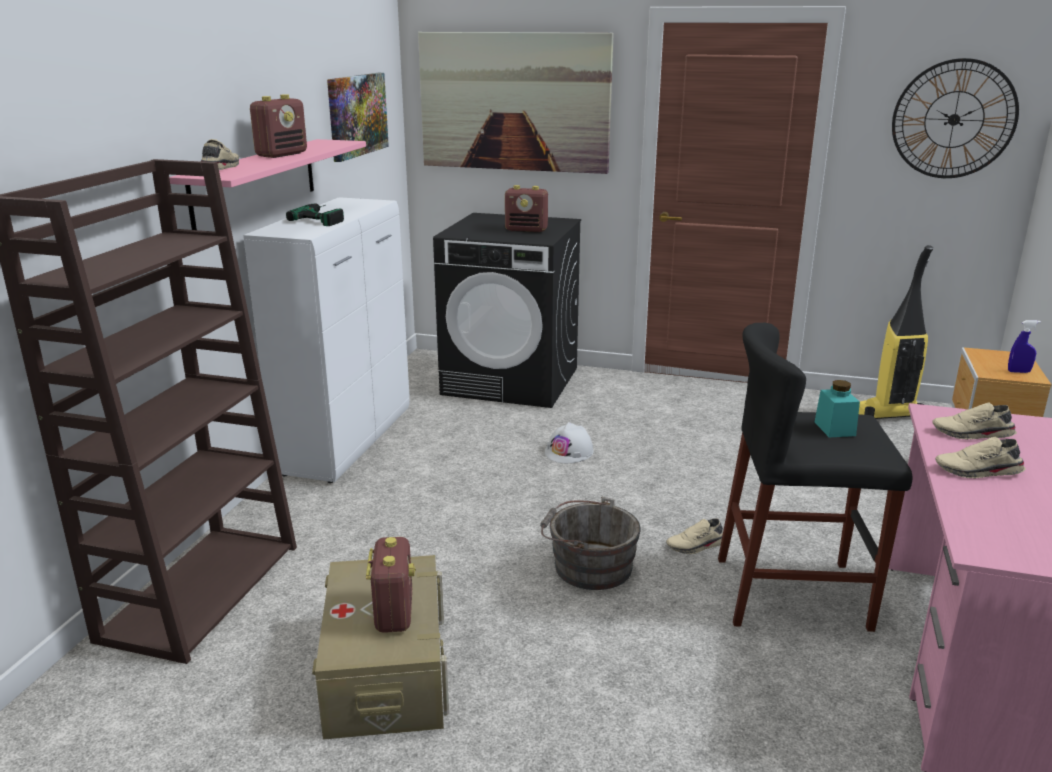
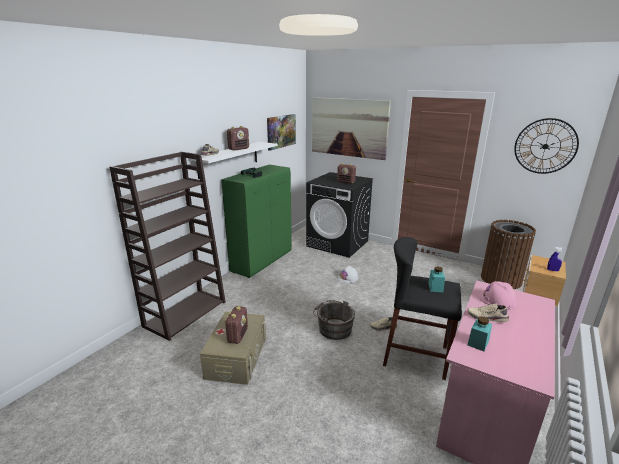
camera: 15 degrees right, 0 degrees up
pink shelf [169,139,366,230] -> white shelf [189,142,277,179]
white cabinet [243,197,410,483] -> green cabinet [221,165,292,278]
vacuum cleaner [859,245,933,419] -> brown trash can [481,220,536,289]
beige shoe [932,403,1017,440] -> pink hard hat [478,281,517,309]
none -> turquoise jar [467,316,492,352]

